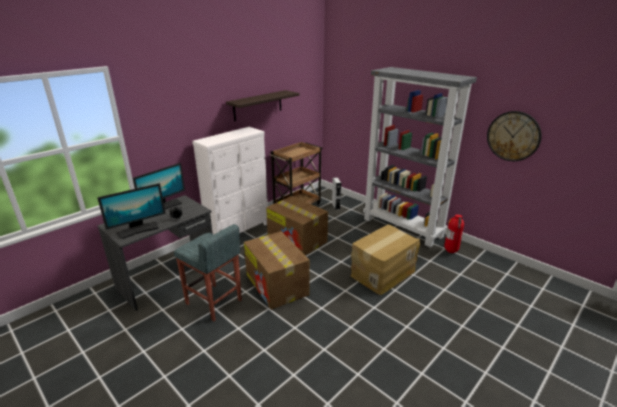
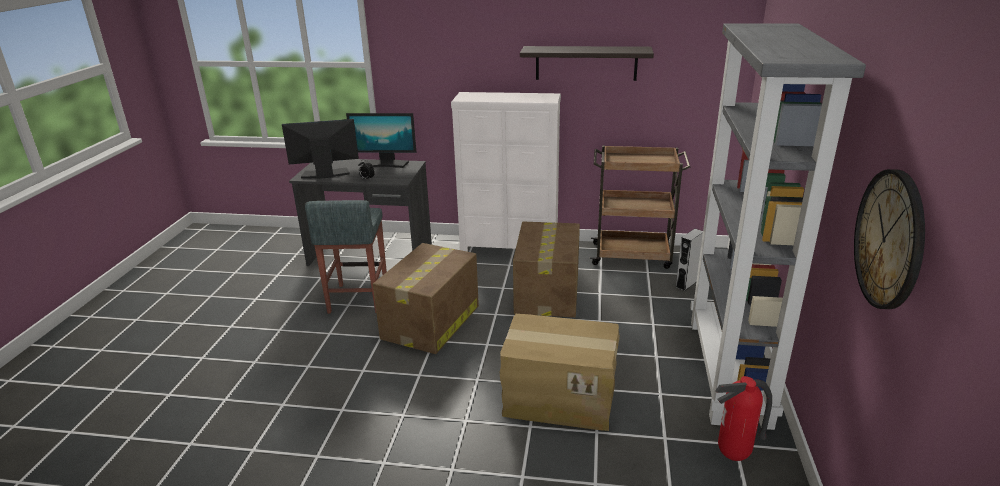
camera: 55 degrees right, 0 degrees up
monitor [97,183,166,239] -> monitor turned 150 degrees clockwise [282,119,359,179]

